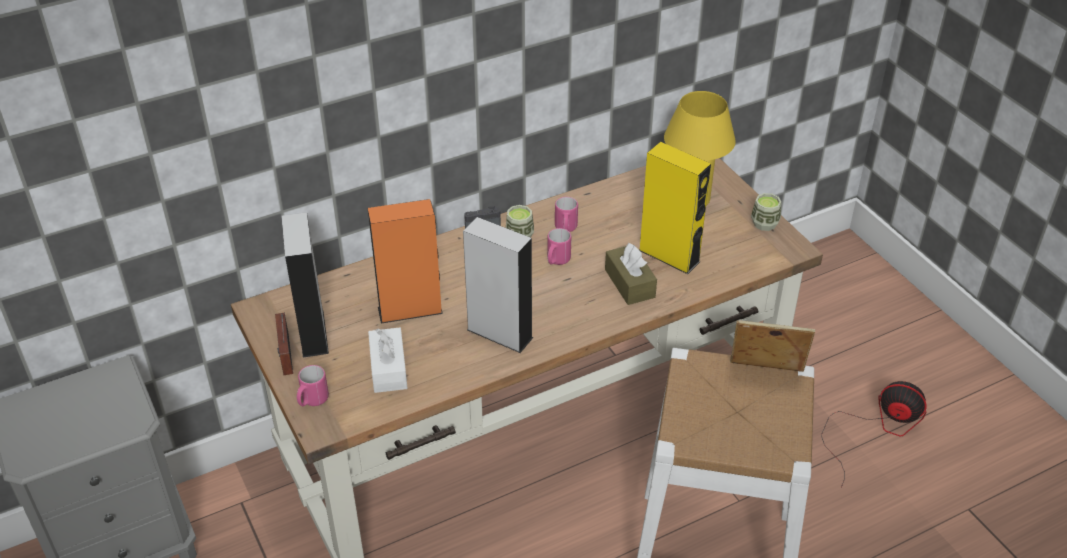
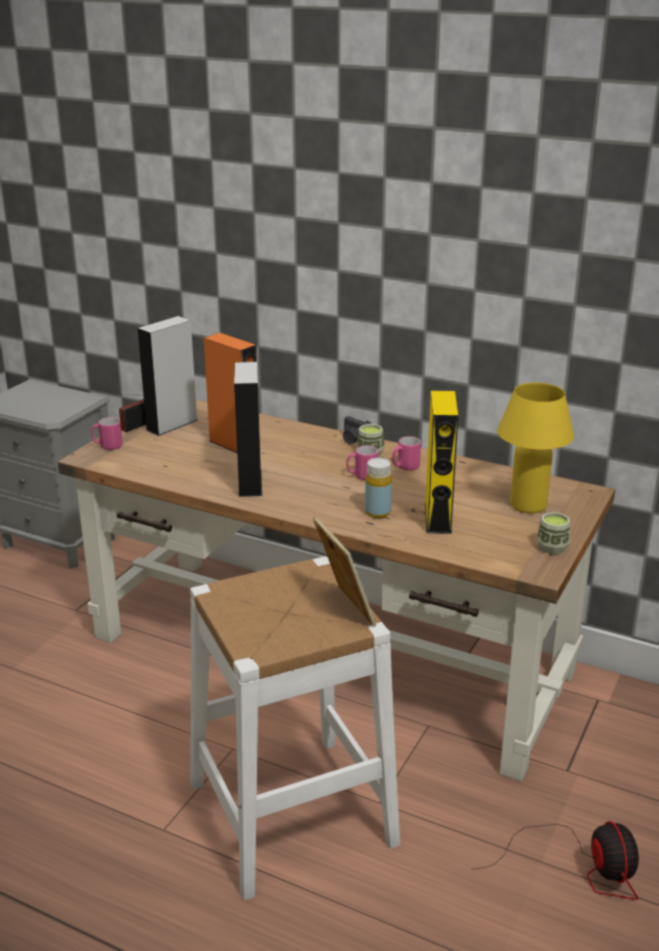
camera: 55 degrees right, 15 degrees down
white tissue box [368,328,408,393] -> none
brown tissue box [605,243,657,305] -> yellow bottle [365,458,392,518]

